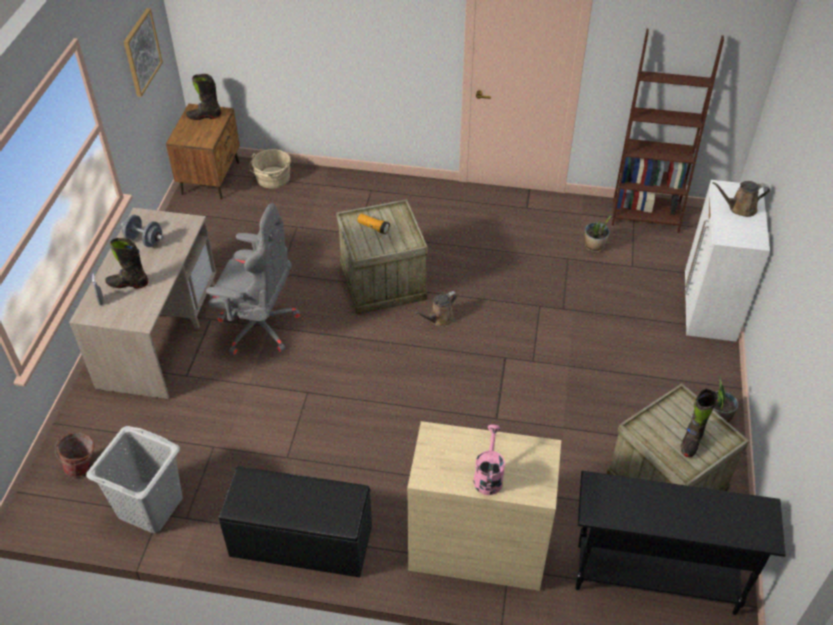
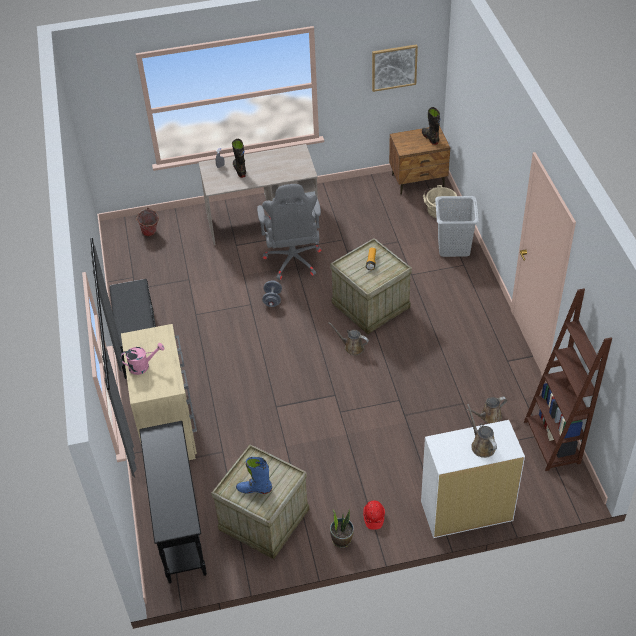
camera: 70 degrees right, 0 degrees up
grey laundry basket [86,426,182,533] -> grey laundry basket moved to [435,196,479,257]
grey dumbbell [121,215,164,247] -> grey dumbbell moved to [262,280,282,307]
potted plant [584,216,611,252] -> brown watering can [466,396,507,424]
black boot [681,389,718,457] -> blue boot [236,457,272,494]
none -> red hard hat [363,501,385,530]

